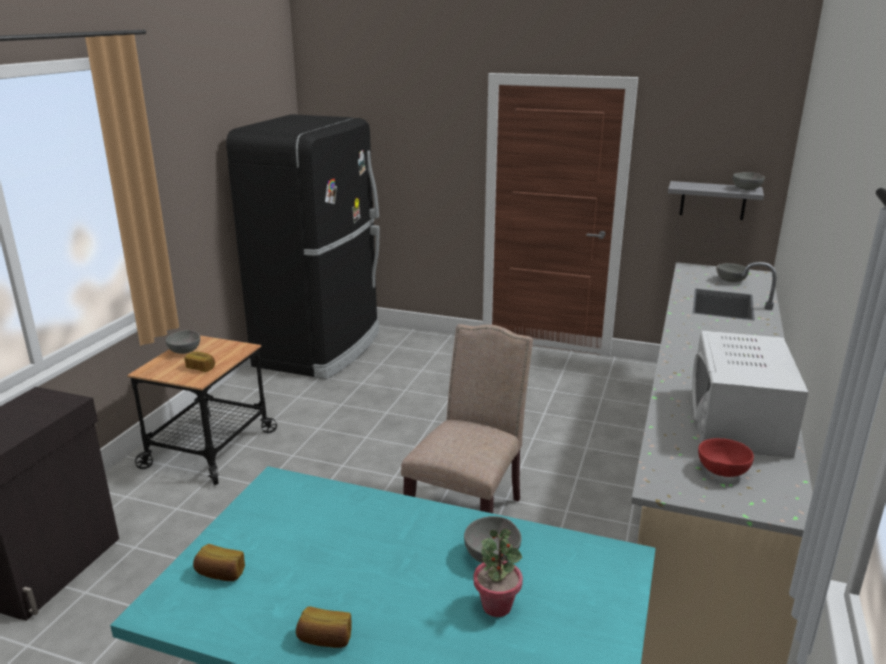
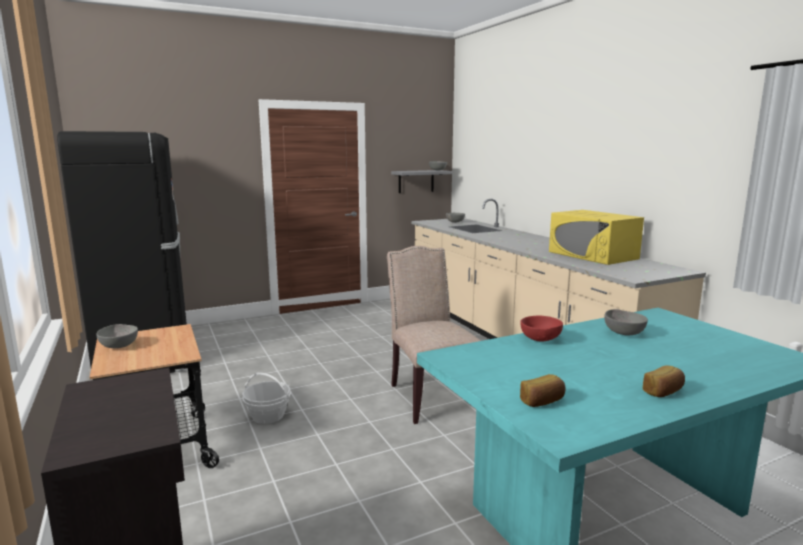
camera: 45 degrees left, 10 degrees down
bread [184,352,215,372] -> none
potted plant [473,529,523,617] -> none
white microwave [692,331,809,458] -> yellow microwave [549,210,644,265]
red bowl [698,438,754,477] -> red bowl moved to [520,316,563,341]
none -> basket [242,373,291,424]

